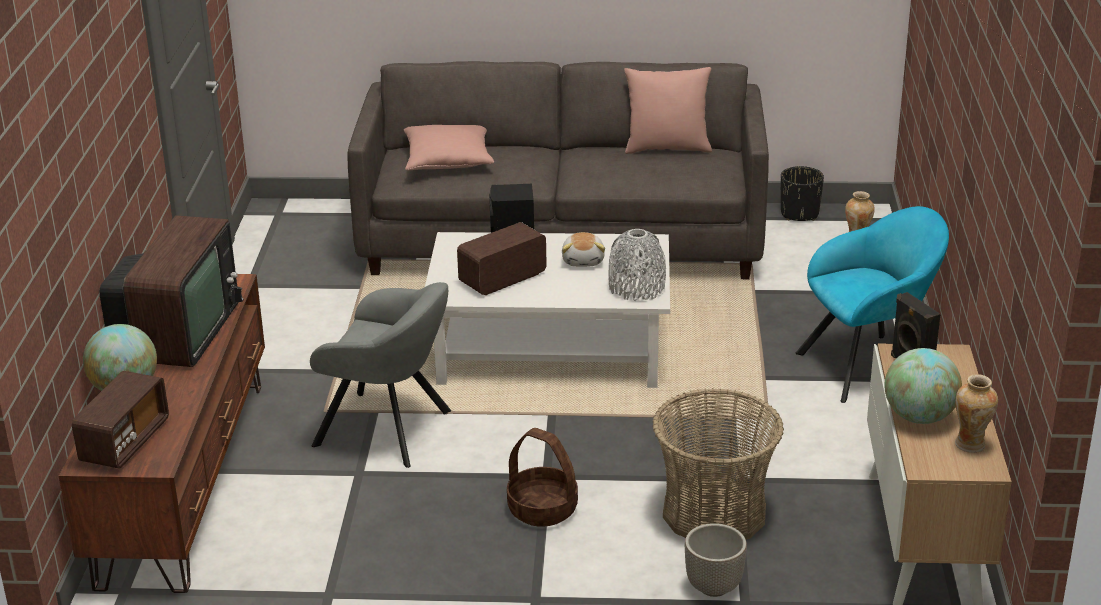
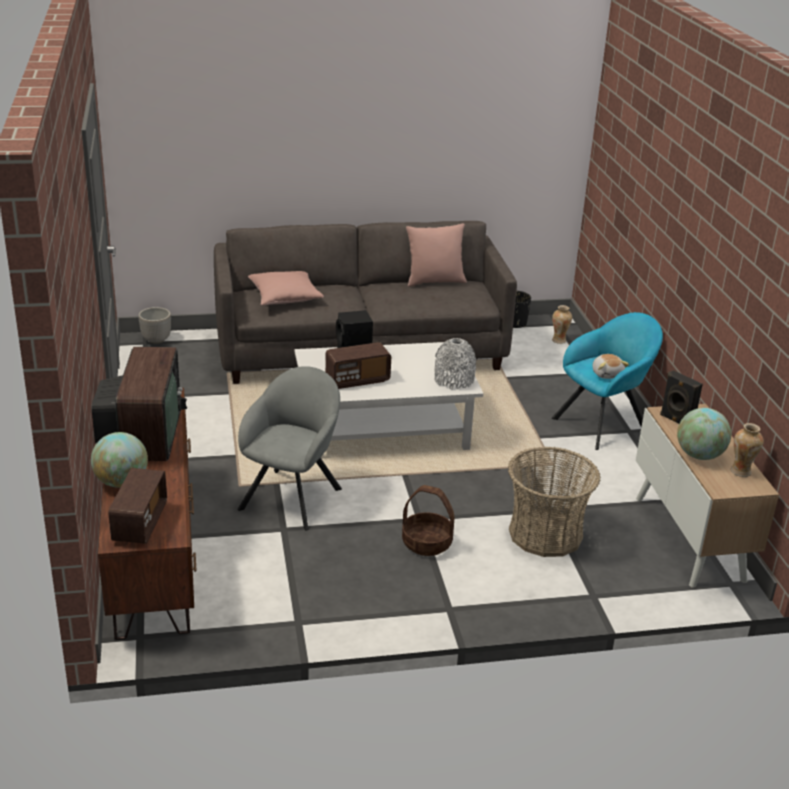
camera: 15 degrees left, 0 degrees up
grey armchair [310,282,451,468] -> grey armchair turned 75 degrees counterclockwise [238,366,342,531]
radio [457,222,547,295] -> radio turned 150 degrees counterclockwise [325,342,391,389]
plush toy [562,232,605,267] -> plush toy moved to [592,354,629,379]
planter [685,523,747,597] -> planter moved to [138,307,171,344]

